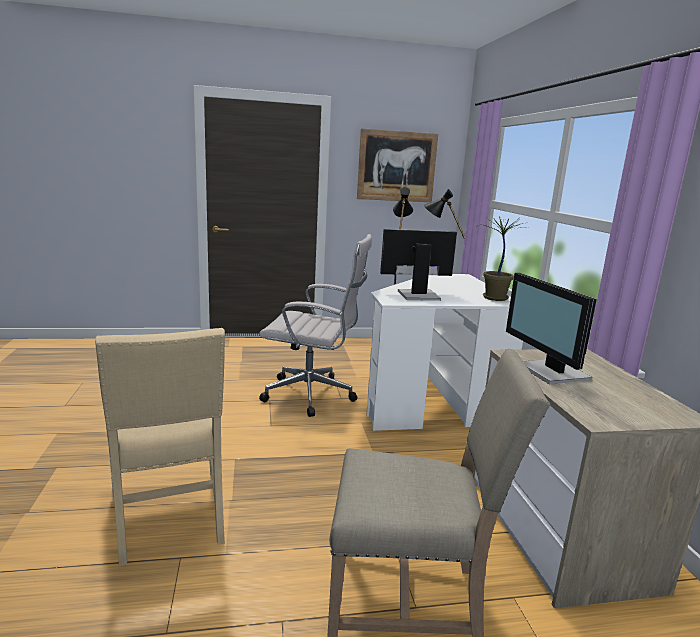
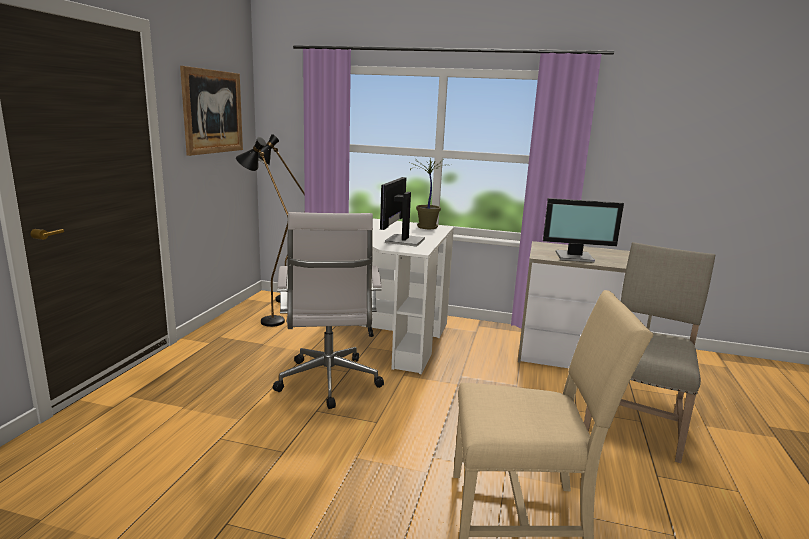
camera: 65 degrees left, 0 degrees up
white office chair [259,234,372,417] -> white office chair turned 135 degrees clockwise [273,212,384,409]

